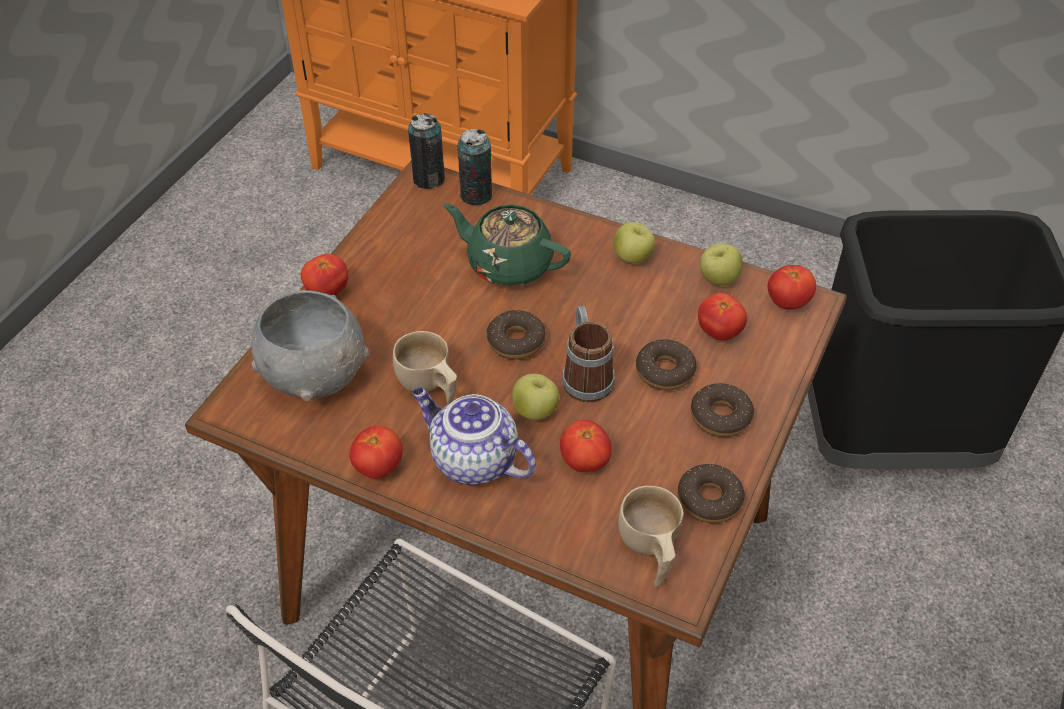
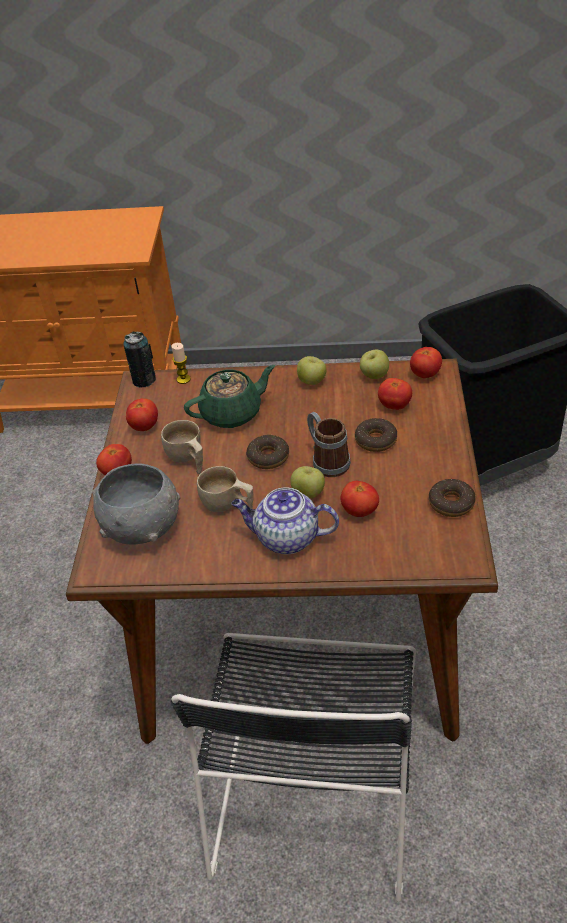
camera: 20 degrees left, 5 degrees down
tomato [349,426,403,479] -> tomato moved to [126,398,158,431]
green teapot [443,203,571,287] -> green teapot turned 150 degrees clockwise [184,365,275,428]
can [457,129,492,205] -> candle [171,343,191,384]
beige cup [618,486,683,587] -> beige cup moved to [161,420,203,474]
donut [691,383,754,437] -> none

